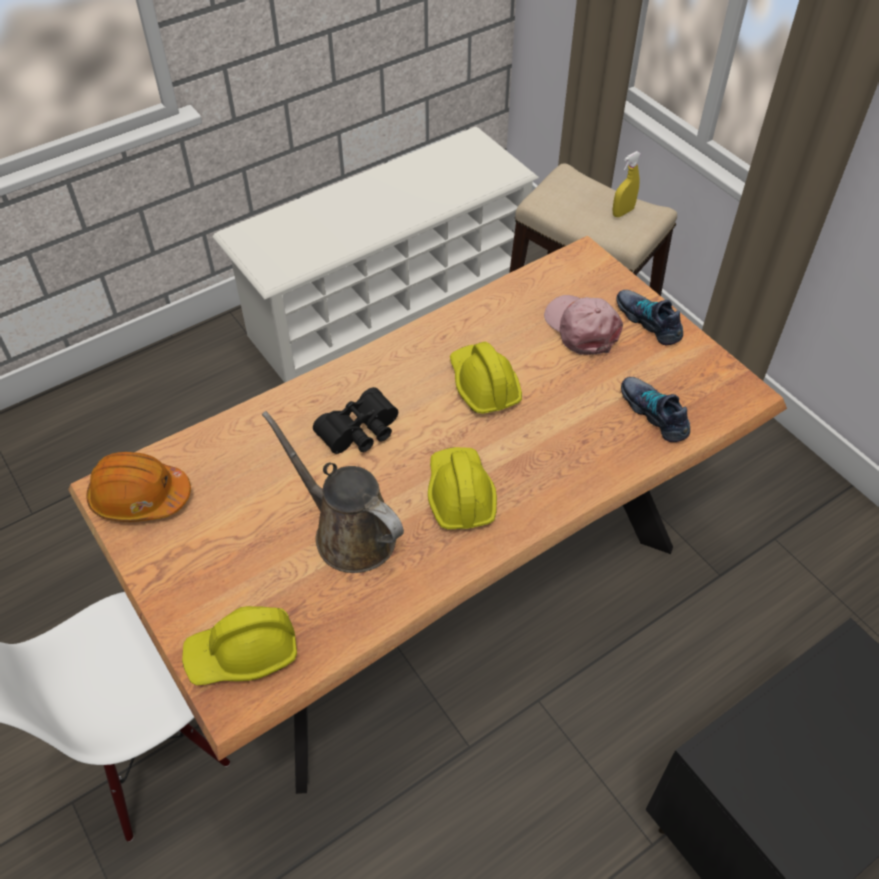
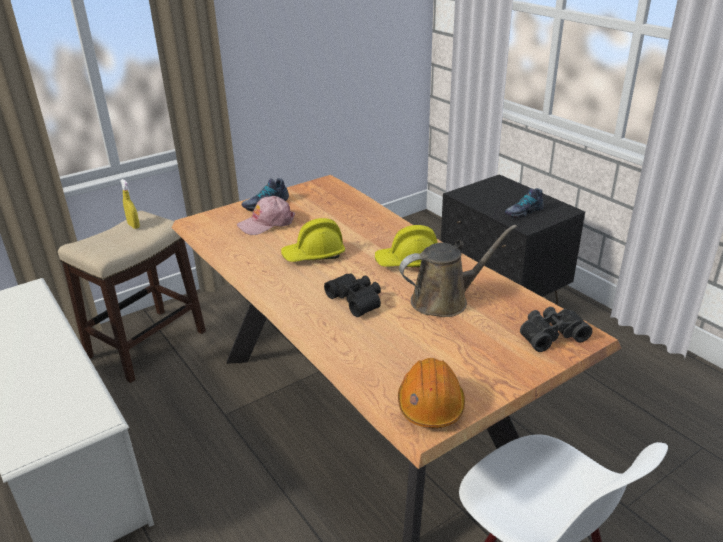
camera: 90 degrees left, 20 degrees down
yellow hard hat [182,606,297,685] -> black binoculars [520,307,593,352]
brown watering can [262,411,404,573] -> brown watering can turned 150 degrees counterclockwise [399,225,517,317]
shoe [621,377,690,442] -> shoe moved to [505,188,544,219]

